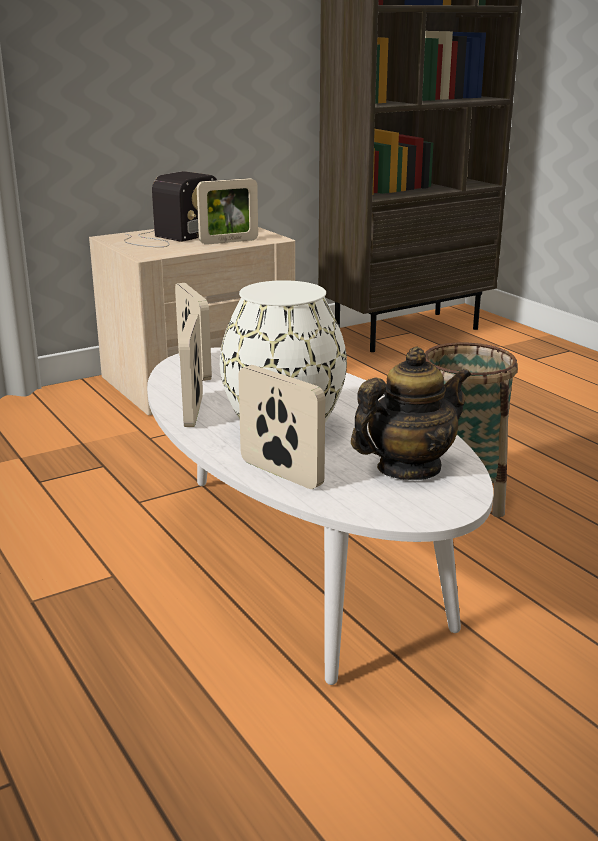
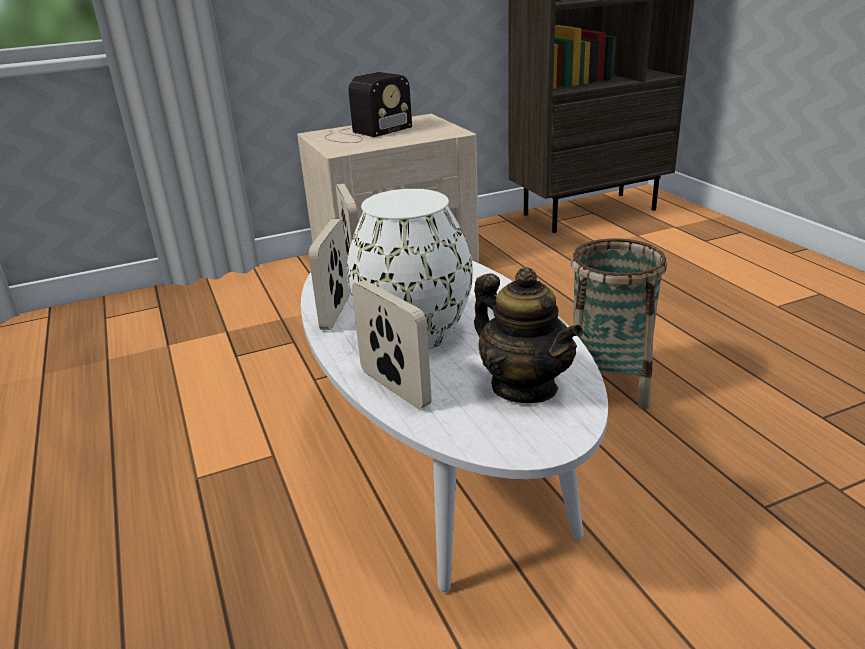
camera: 10 degrees right, 5 degrees up
picture frame [197,178,258,245] -> none
teapot [351,346,471,480] -> teapot turned 75 degrees clockwise [474,267,583,403]

